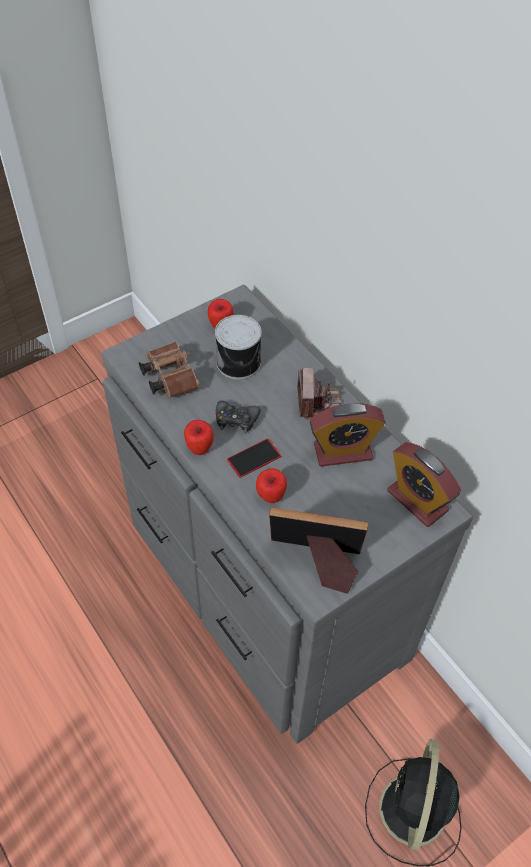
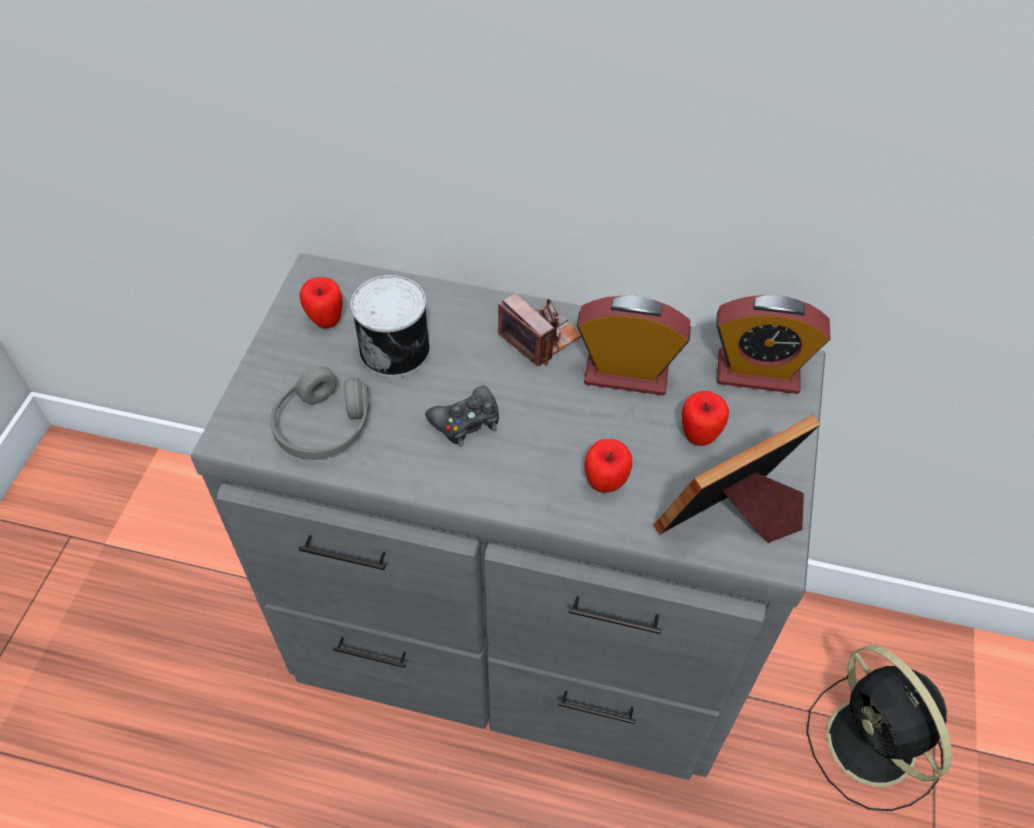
camera: 40 degrees left, 0 degrees up
brown binoculars [139,342,200,398] -> grey headphones [270,366,370,460]
apple [184,420,214,455] -> apple moved to [682,391,729,446]
phone [227,438,282,478] -> none
alarm clock [310,403,386,467] -> alarm clock turned 120 degrees counterclockwise [577,296,691,395]

